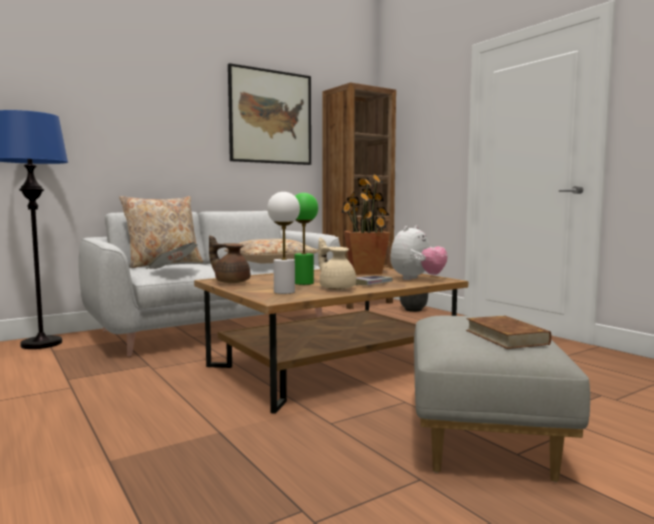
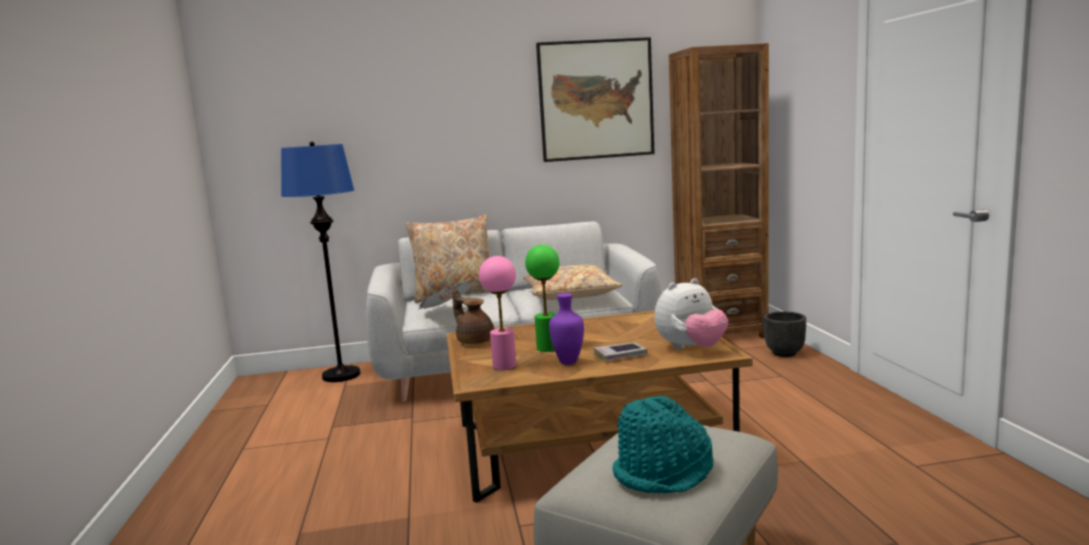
camera: 25 degrees right, 5 degrees up
white table lamp [267,192,300,294] -> pink table lamp [479,256,516,370]
beige teapot [318,238,356,290] -> purple vase [549,293,584,365]
potted plant [341,174,390,275] -> none
brown book [466,315,551,349] -> turquoise hat [613,396,713,494]

